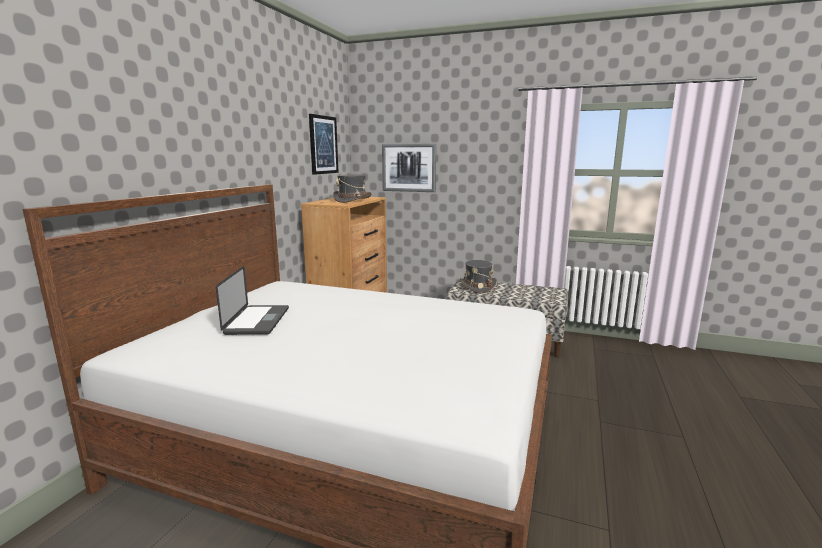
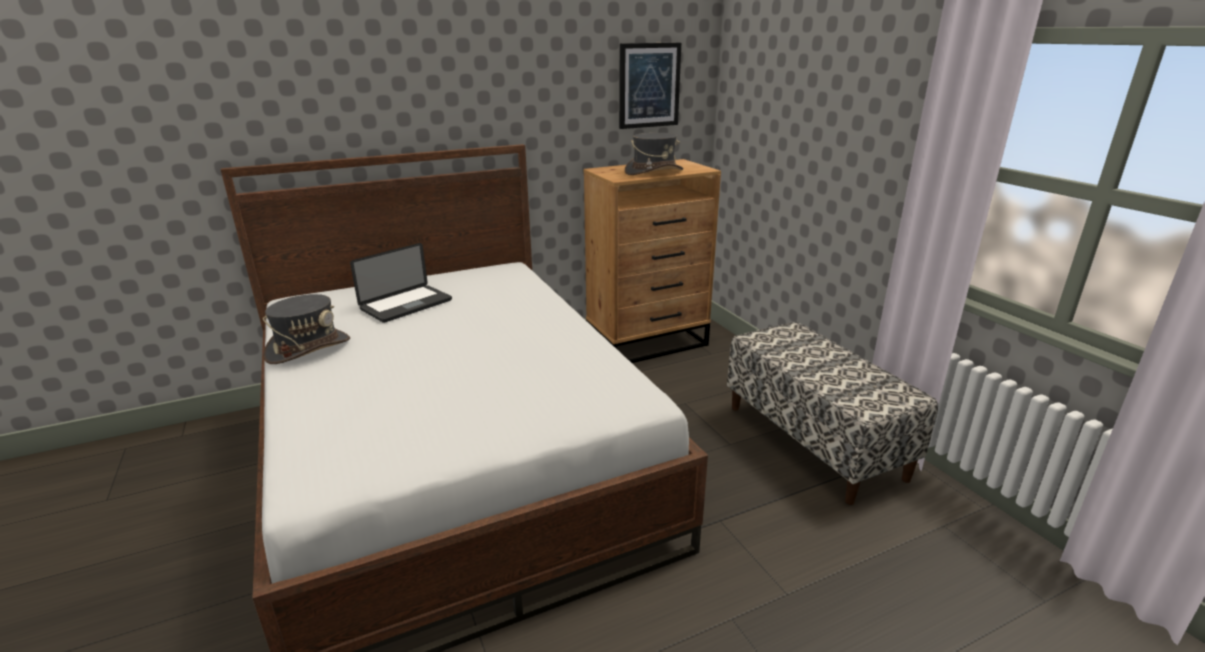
camera: 45 degrees right, 10 degrees up
picture [382,144,436,192] -> none
grey hat [460,260,497,293] -> grey hat moved to [263,294,350,364]

